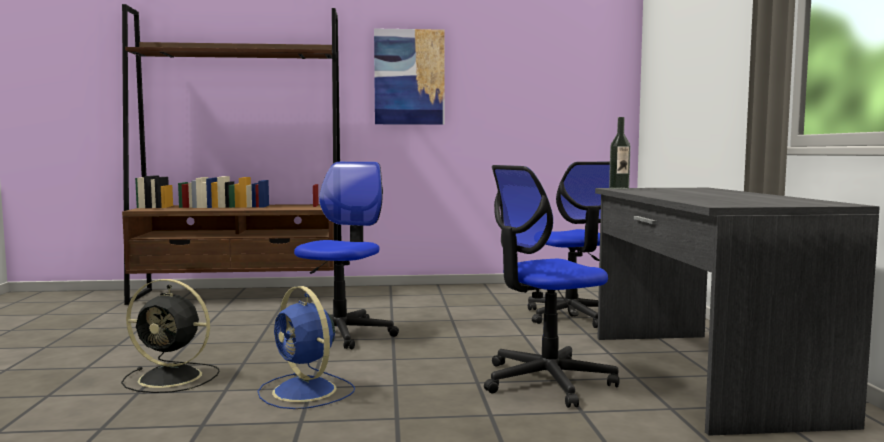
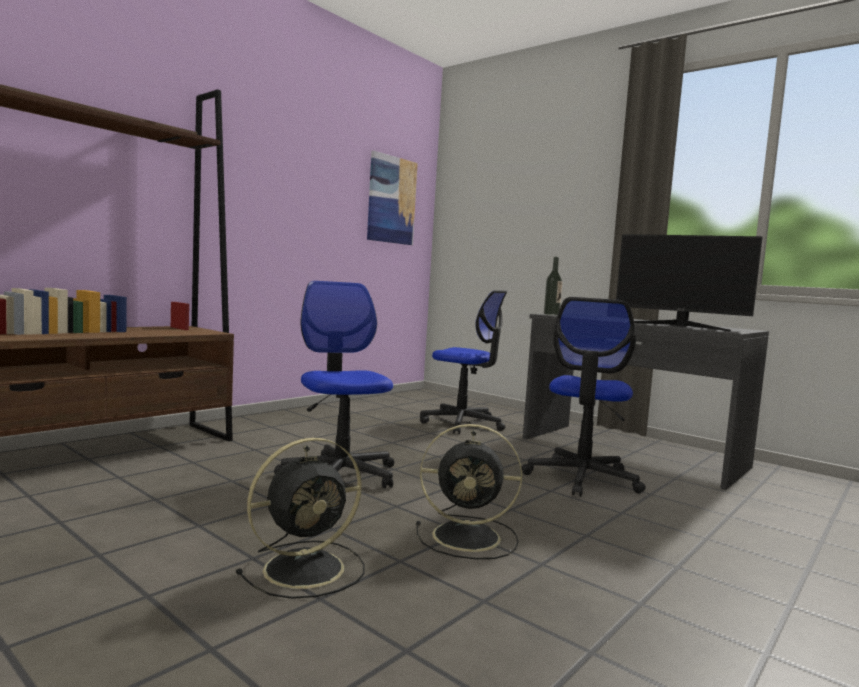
camera: 45 degrees left, 0 degrees up
blue fan [258,286,355,409] -> black fan [416,424,522,559]
picture [374,28,445,125] -> picture moved to [367,151,418,245]
none -> monitor [616,234,763,331]

